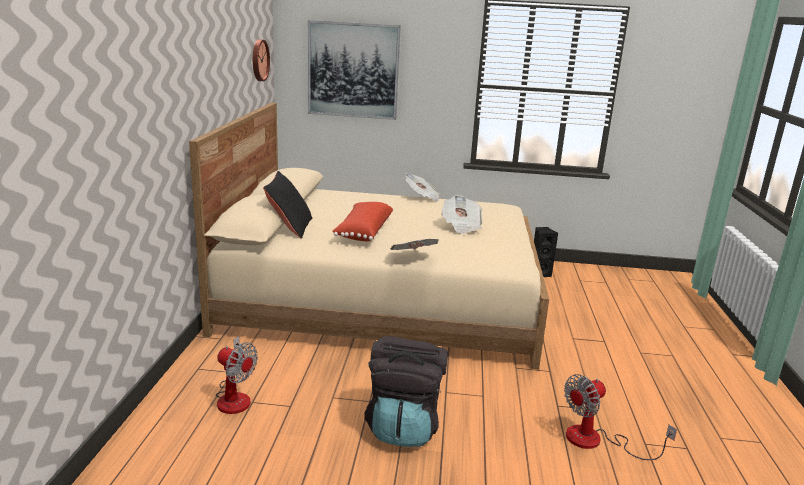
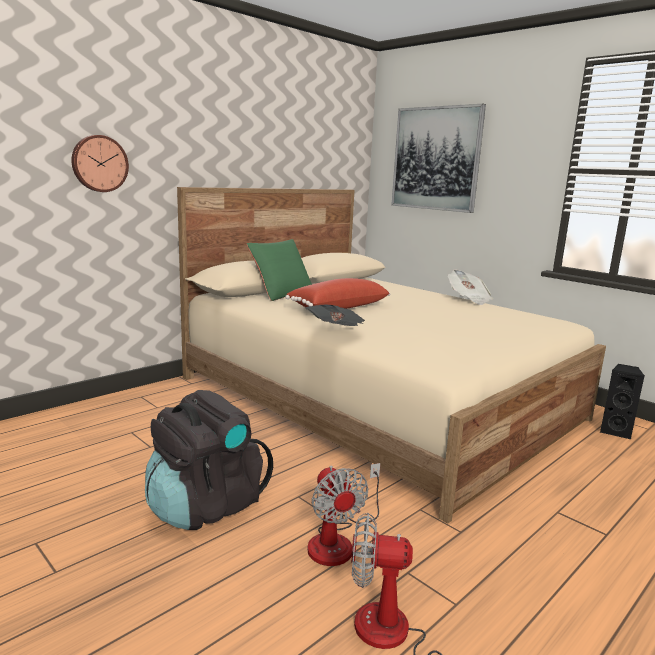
camera: 40 degrees right, 5 degrees down
fan [216,336,258,414] -> fan moved to [308,463,380,566]
wall clock [253,39,270,81] -> wall clock moved to [71,135,129,192]
black pillow [263,171,312,238] -> green pillow [247,239,312,301]
newspaper [441,195,483,234] -> none

